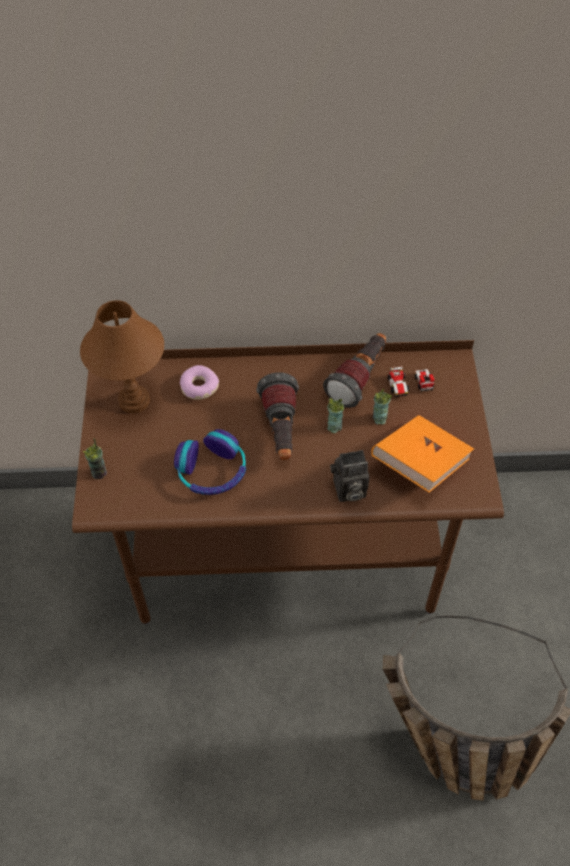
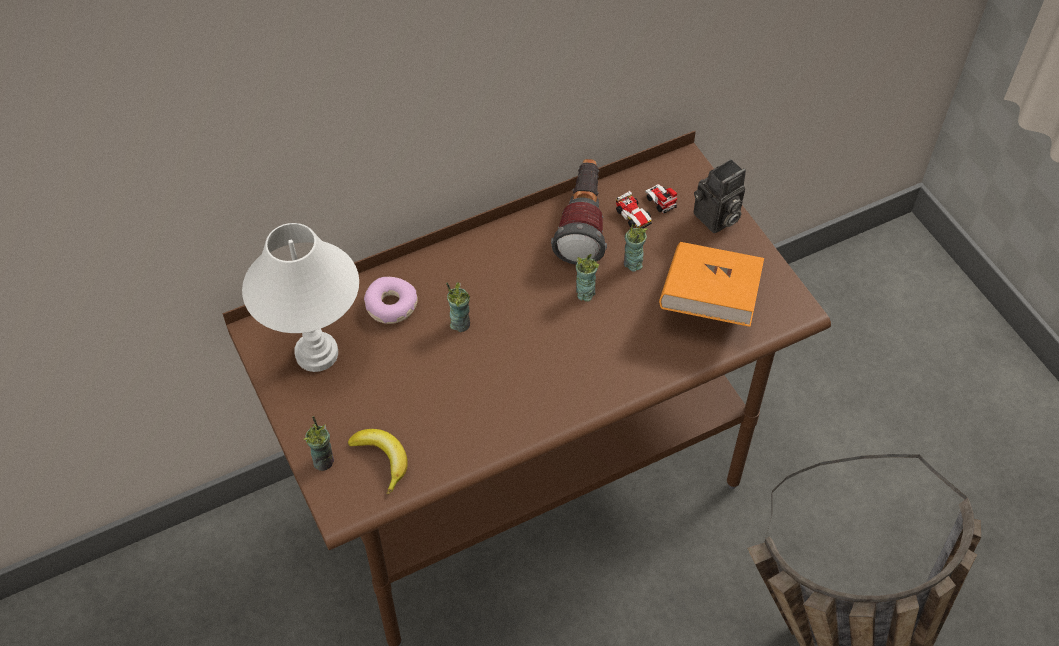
camera: 25 degrees left, 0 degrees up
brown table lamp [80,300,164,413] -> white table lamp [242,223,359,372]
headphones [174,429,246,495] -> none
flashlight [257,372,299,460] -> none
camera [330,450,370,502] -> camera moved to [694,159,746,233]
none -> banana [348,429,408,494]
none -> cup [446,282,470,332]

